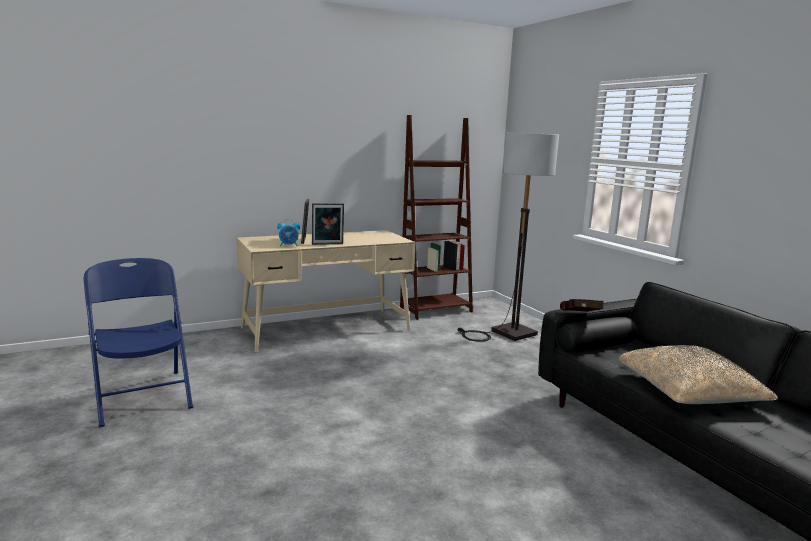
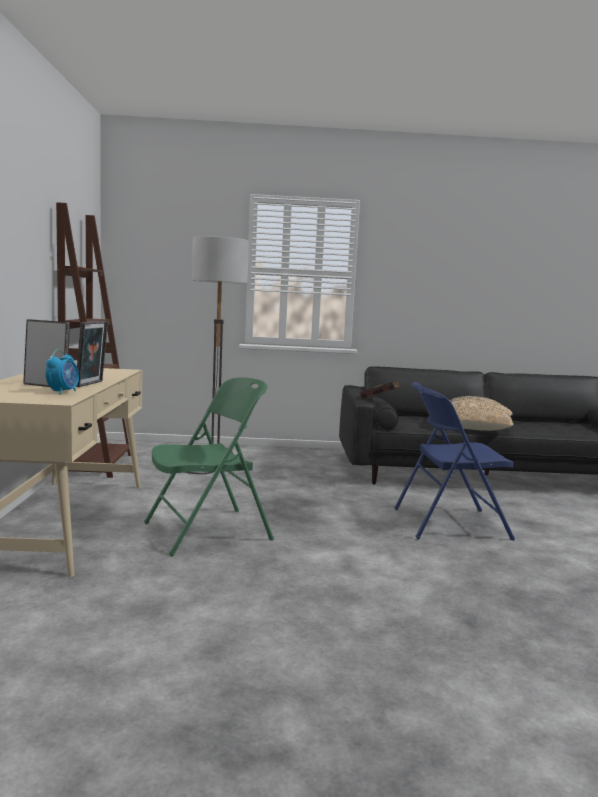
camera: 65 degrees left, 5 degrees down
blue chair [84,258,193,427] -> blue chair moved to [394,382,515,541]
none -> green chair [144,377,274,557]

